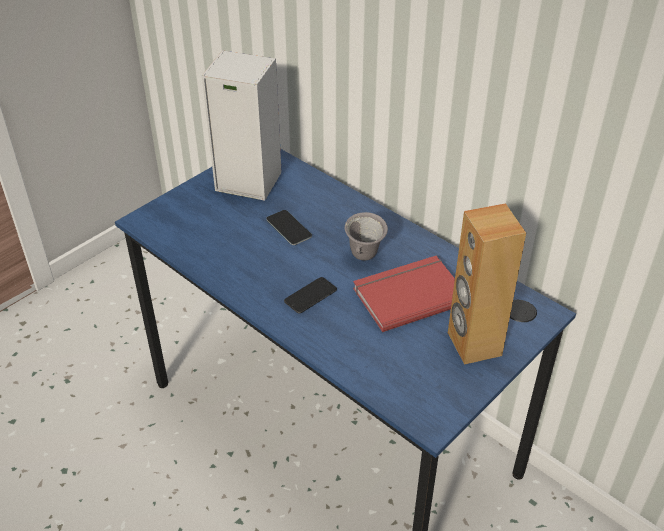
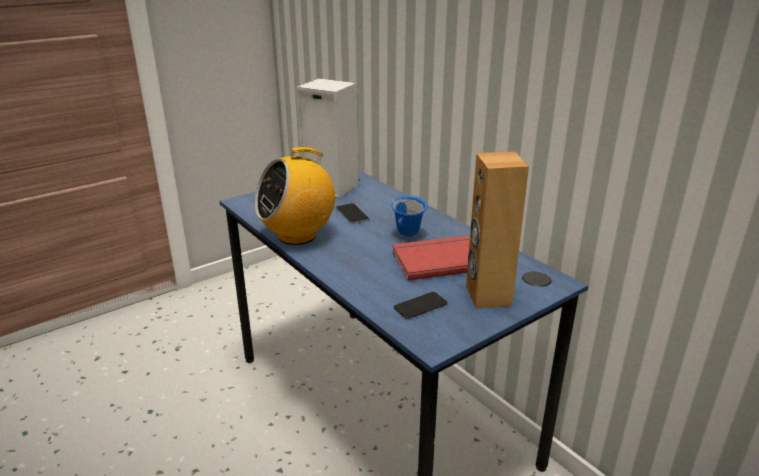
camera: 10 degrees right, 15 degrees down
phone [284,277,337,313] -> phone moved to [394,292,448,319]
grey mug [345,212,388,261] -> blue mug [391,196,428,237]
none -> radio [254,147,335,245]

